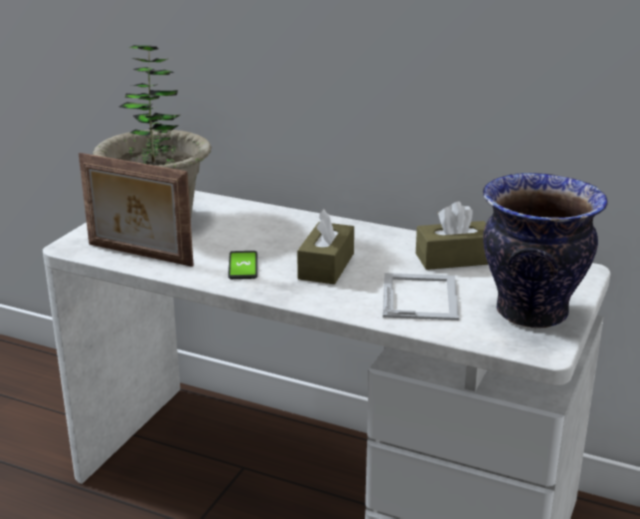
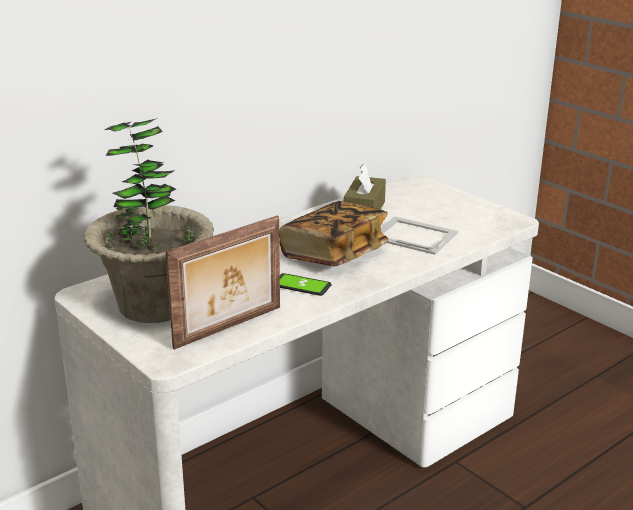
camera: 65 degrees left, 0 degrees up
brown tissue box [297,209,354,284] -> book [279,201,388,266]
vase [483,173,607,328] -> none

